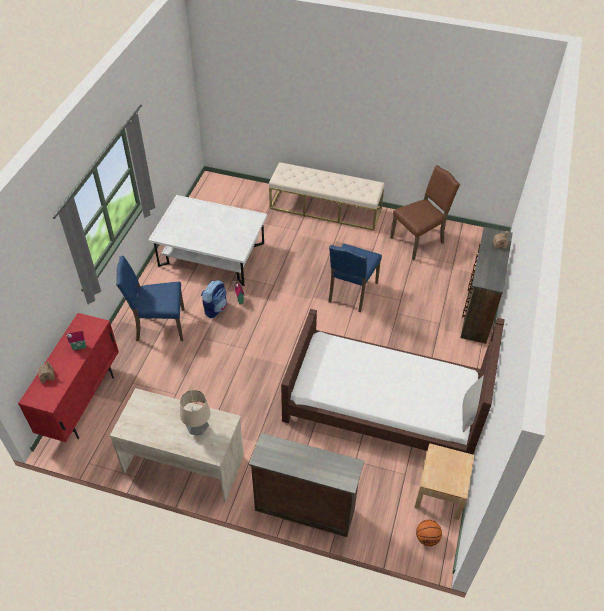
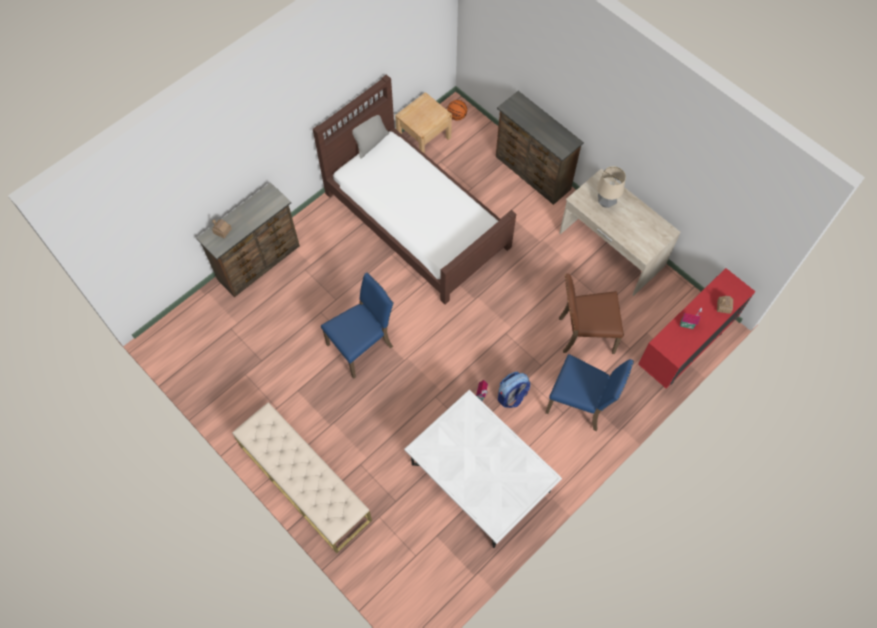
camera: 150 degrees left, 15 degrees up
brown chair [390,165,460,260] -> brown chair moved to [559,274,624,354]

